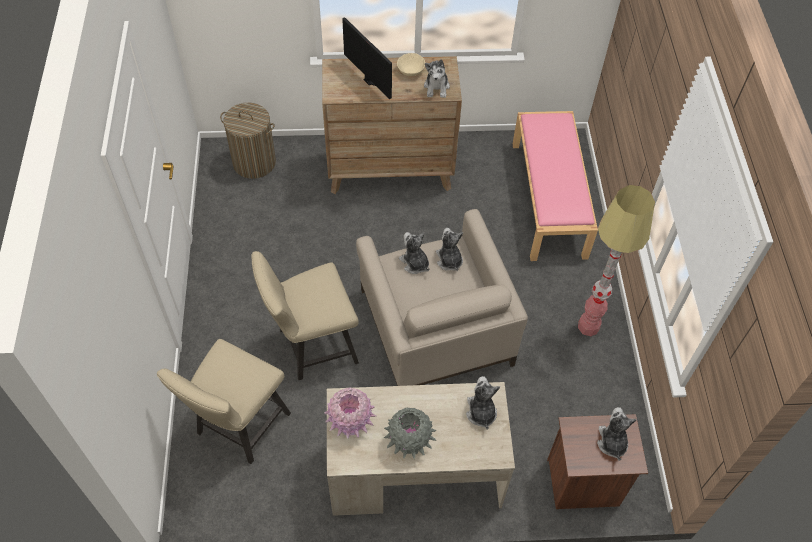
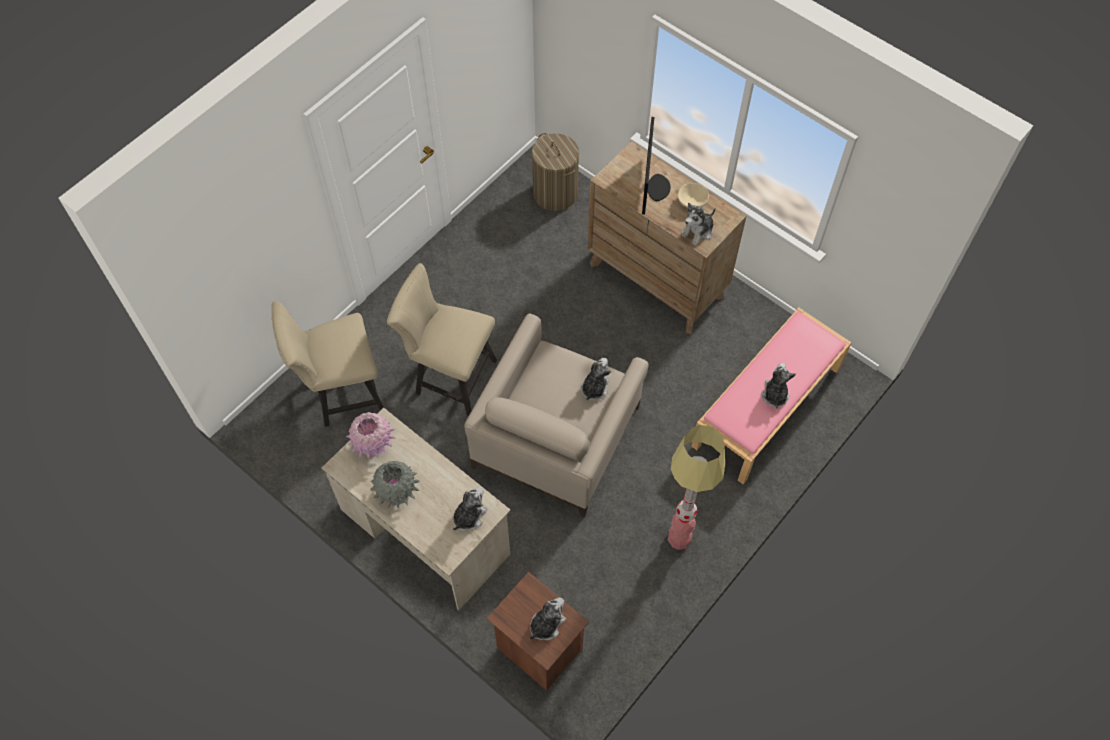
camera: 45 degrees right, 5 degrees up
plush toy [399,232,430,274] -> plush toy moved to [761,363,796,409]

